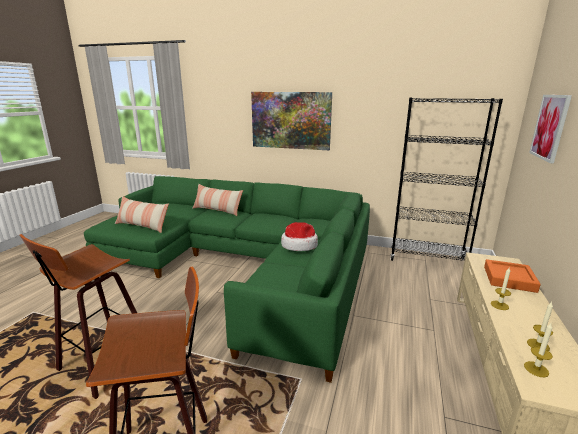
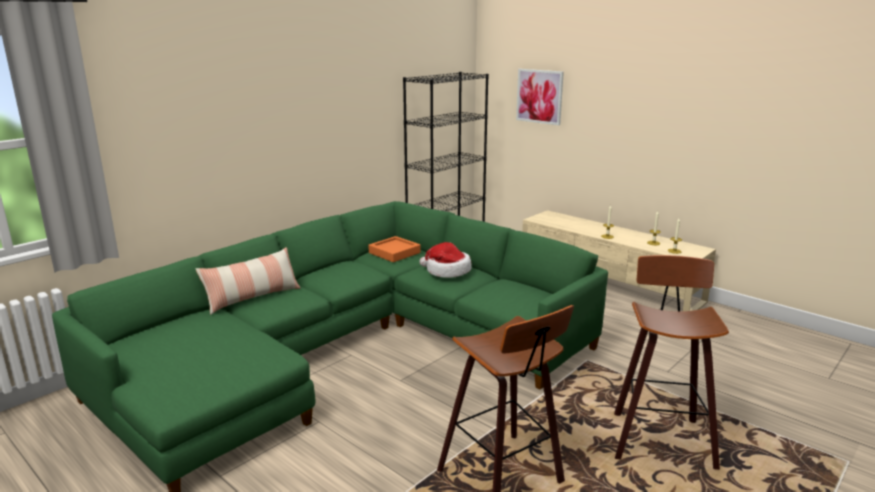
camera: 65 degrees left, 0 degrees up
pillow [115,196,169,233] -> none
picture [251,92,332,150] -> none
orange tray [484,259,541,293] -> orange tray moved to [368,236,421,262]

